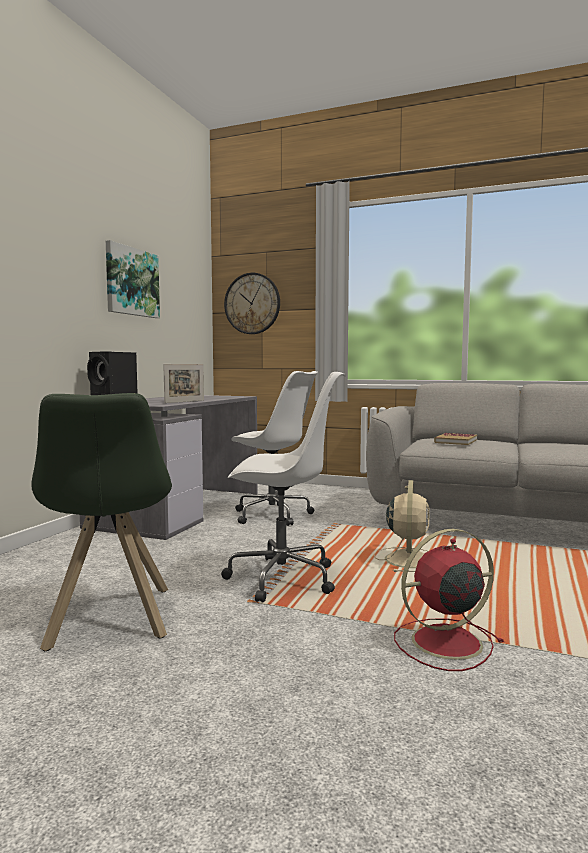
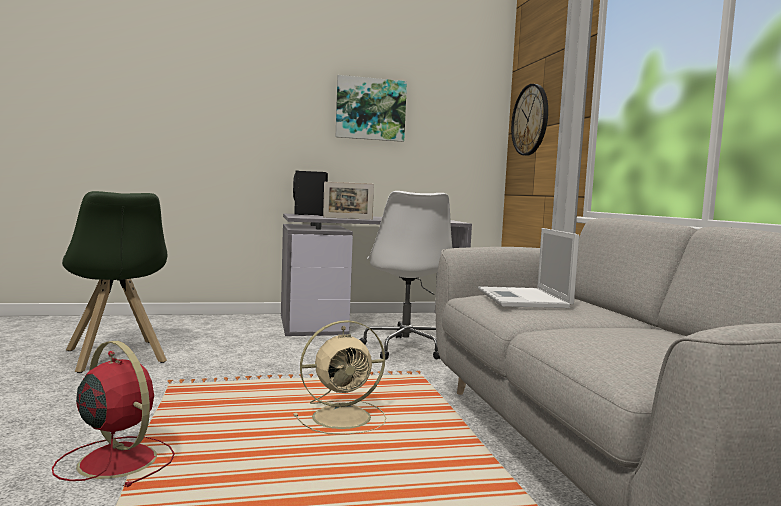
camera: 55 degrees right, 0 degrees up
green chair [31,393,172,651] -> green chair turned 75 degrees counterclockwise [62,191,167,373]
white office chair [221,372,346,603] -> none
book [434,433,477,445] -> laptop [478,228,579,308]

